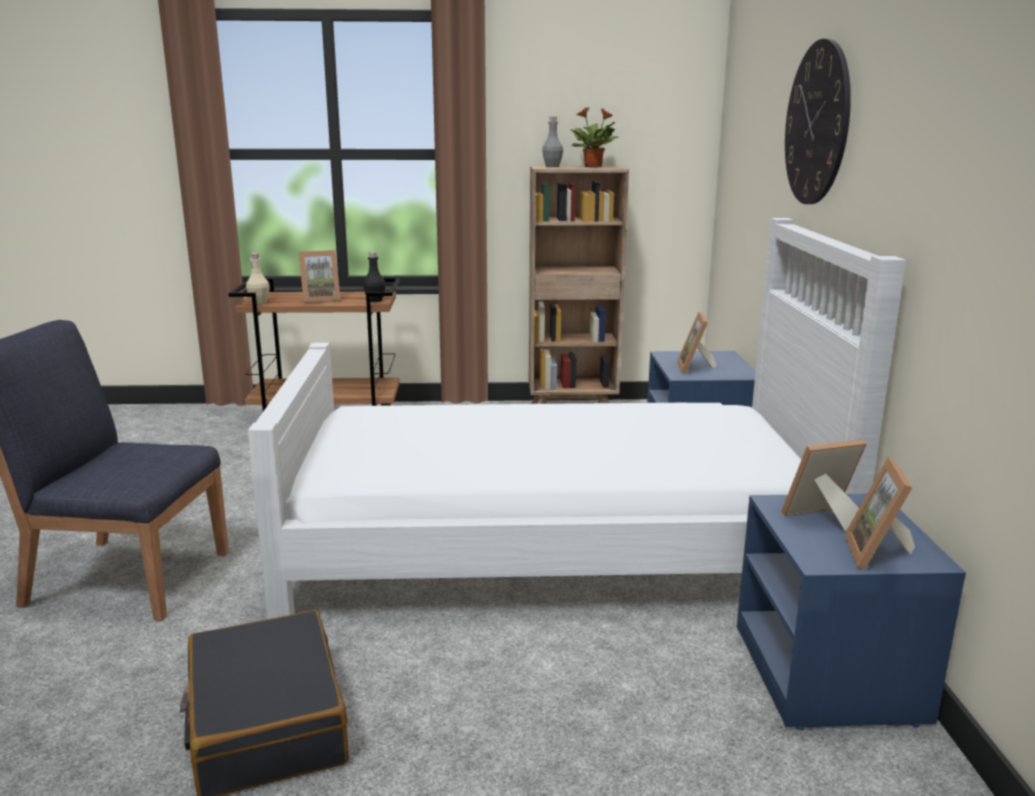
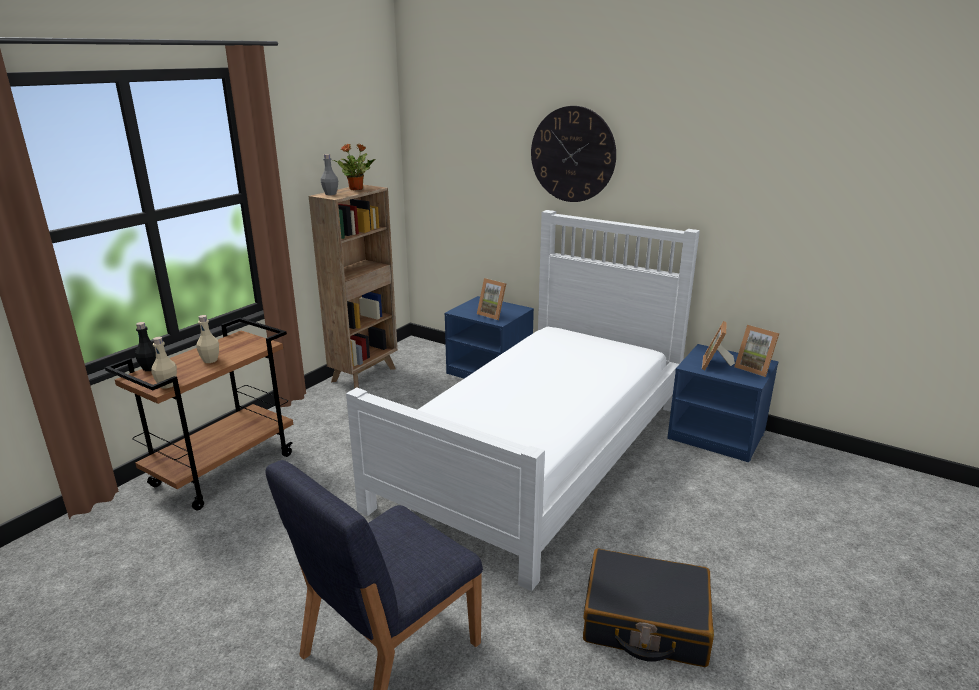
camera: 55 degrees left, 5 degrees up
picture frame [299,250,340,303] -> beige bottle [197,315,219,363]
black bottle [363,251,386,302] -> black bottle moved to [135,322,156,371]

